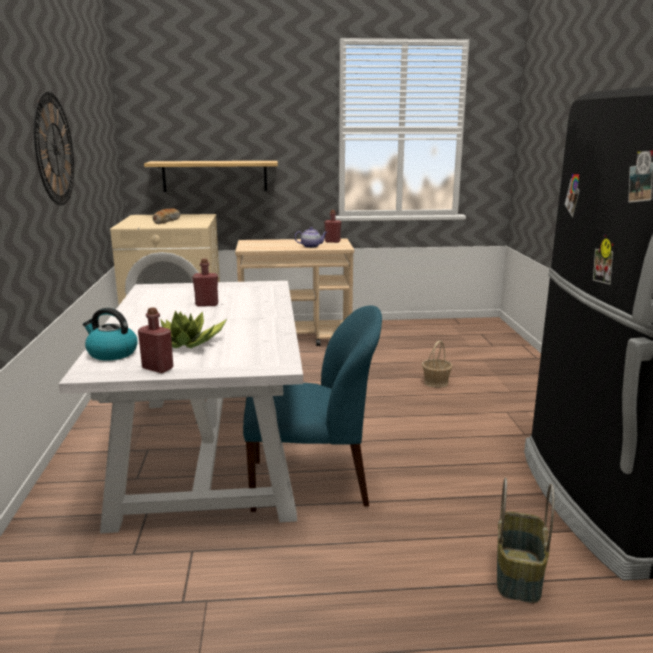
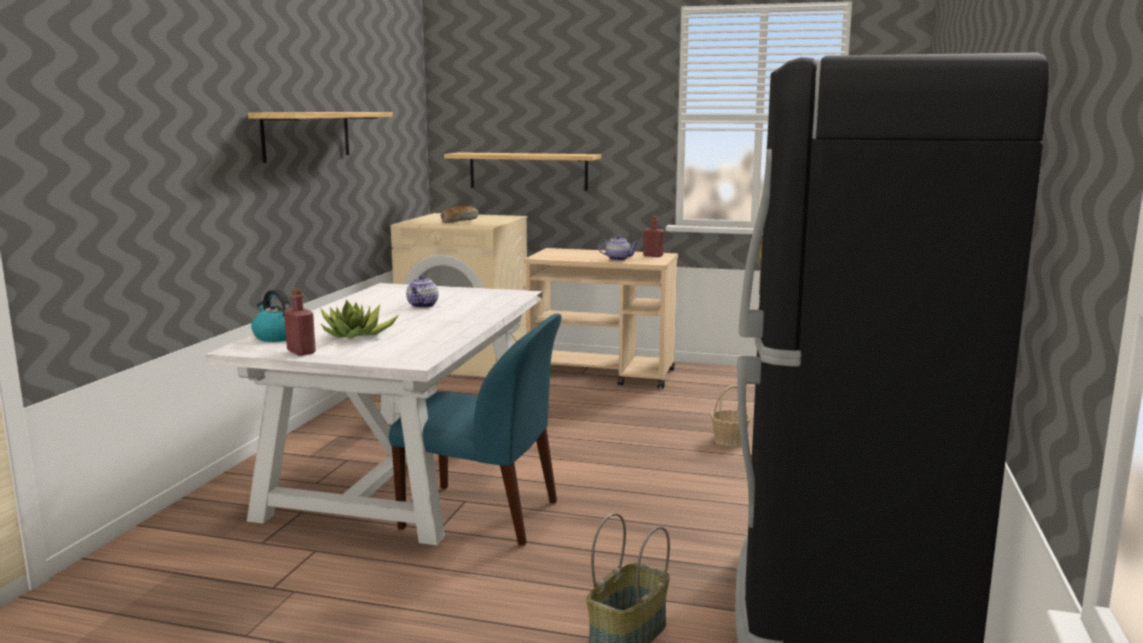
camera: 20 degrees right, 5 degrees down
wall clock [34,92,74,206] -> shelf [248,112,393,163]
red bottle [192,258,218,307] -> teapot [406,275,439,308]

